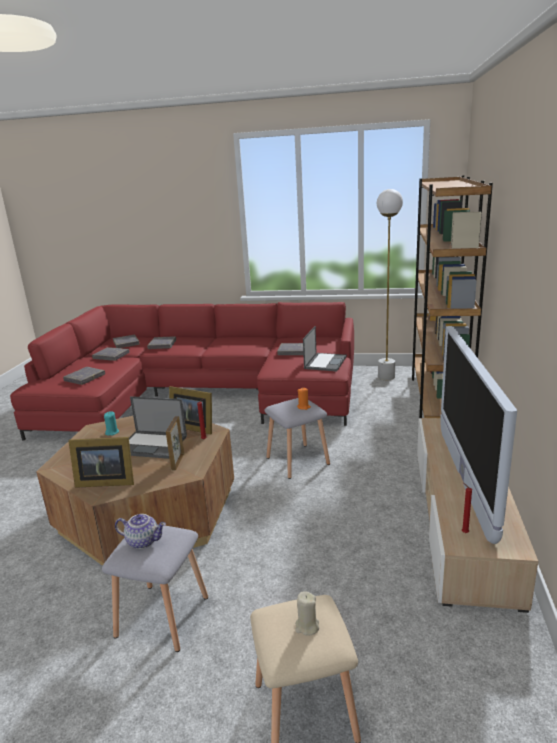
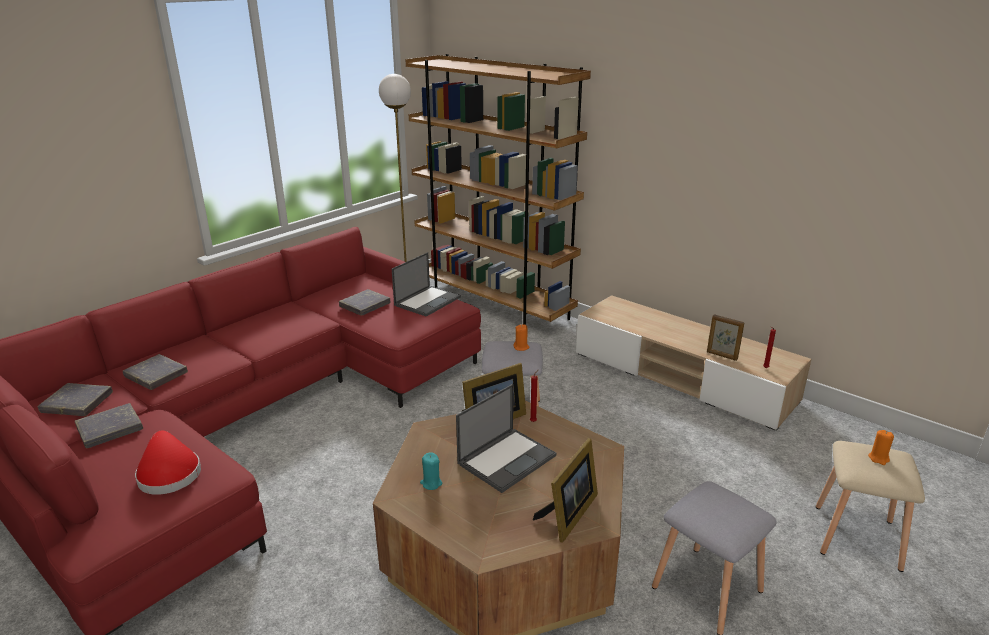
camera: 60 degrees left, 5 degrees up
grey book [63,367,105,385] -> red hat [135,430,201,495]
teapot [115,514,166,549] -> none
picture frame [166,416,184,470] -> picture frame moved to [707,314,745,361]
beige candle [295,592,319,636] -> orange candle [868,430,894,465]
laptop [303,326,347,372] -> laptop turned 75 degrees clockwise [392,252,461,317]
television [440,326,517,544] -> none

